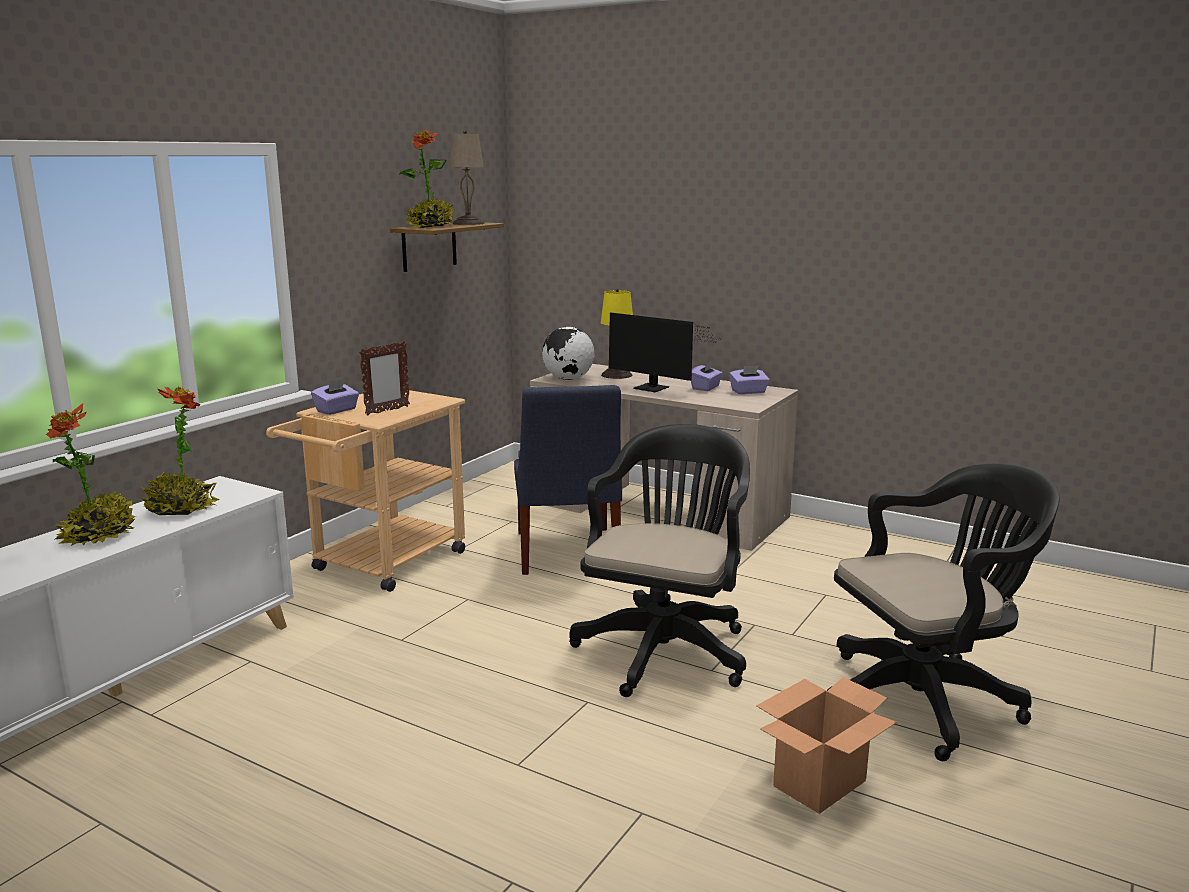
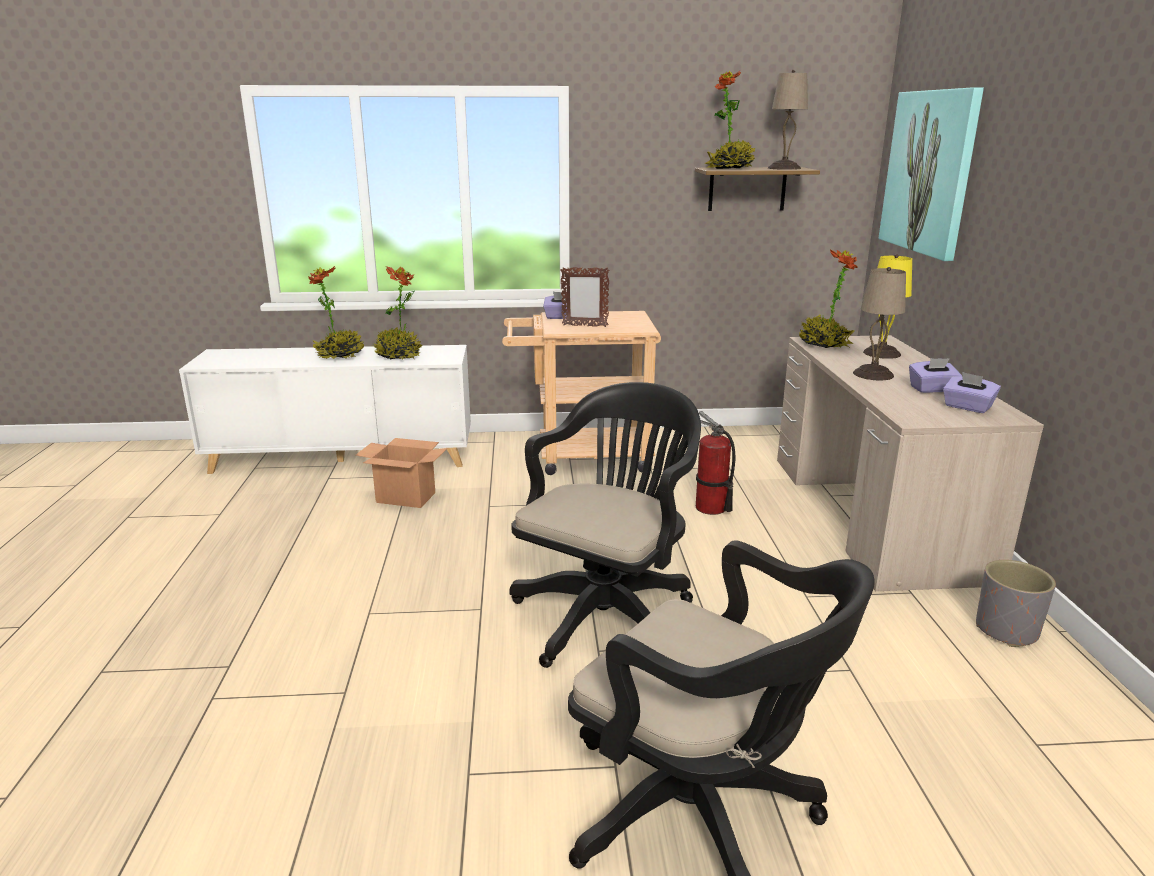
camera: 55 degrees right, 5 degrees up
blue chair [514,385,622,575] -> fire extinguisher [696,411,735,515]
globe [542,327,594,380] -> potted plant [799,249,858,348]
black office chair [569,424,750,697] -> black office chair turned 45 degrees counterclockwise [509,382,701,668]
monitor [608,312,722,392] -> beige table lamp [853,267,906,380]
cardboard box [756,677,897,814] -> cardboard box moved to [356,438,448,508]
none -> picture [879,87,984,261]
none -> grey planter [976,560,1056,647]

